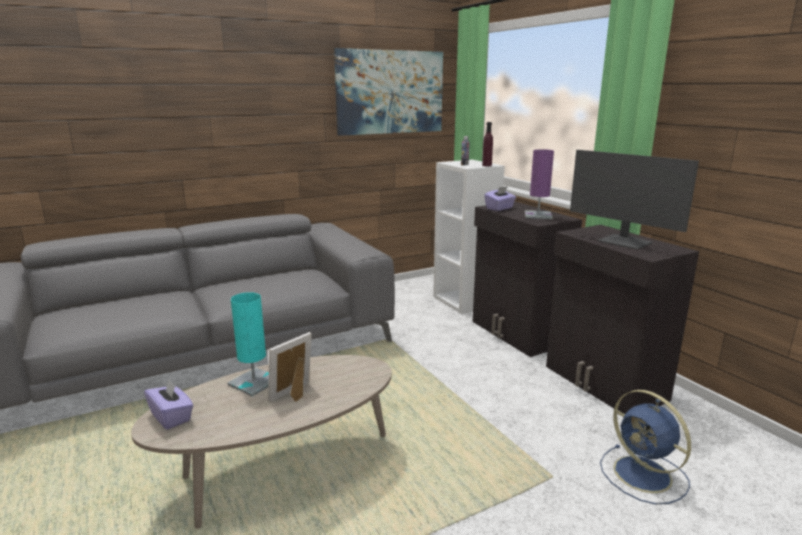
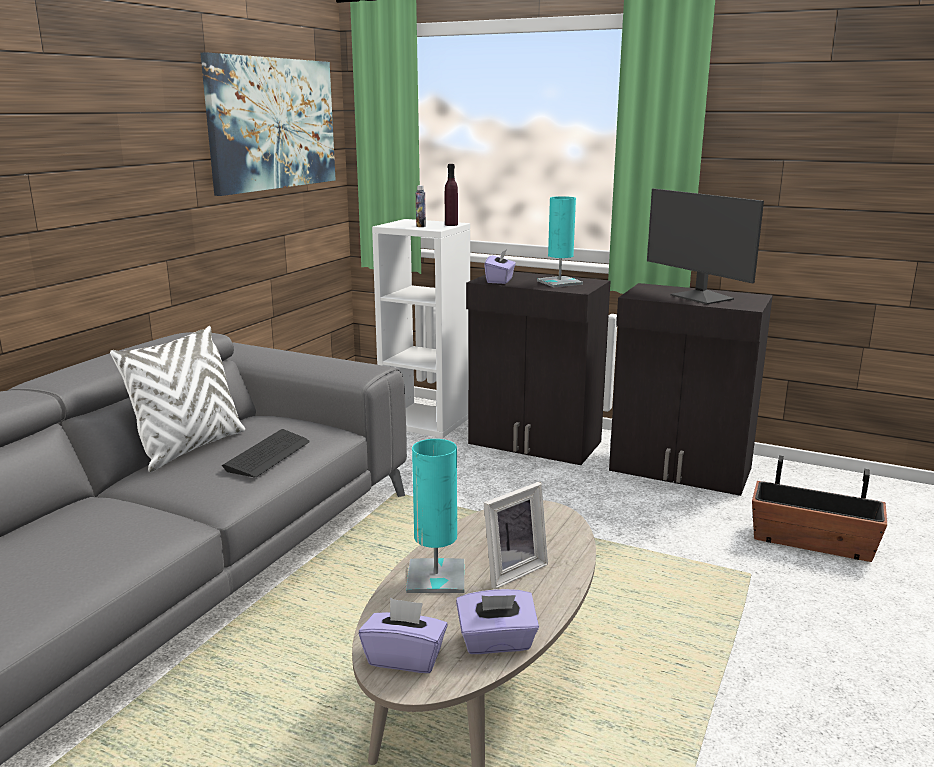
camera: 35 degrees left, 0 degrees up
picture frame [268,332,312,402] -> picture frame turned 135 degrees counterclockwise [484,482,548,589]
purple table lamp [525,149,554,219] -> turquoise table lamp [537,196,583,287]
monitor [570,150,699,250] -> monitor turned 45 degrees clockwise [647,189,764,304]
blue fan [600,390,691,504] -> planter [752,455,887,562]
none -> white pillow [110,326,245,472]
none -> keyboard [222,429,310,477]
none -> purple tissue box [456,589,539,654]

